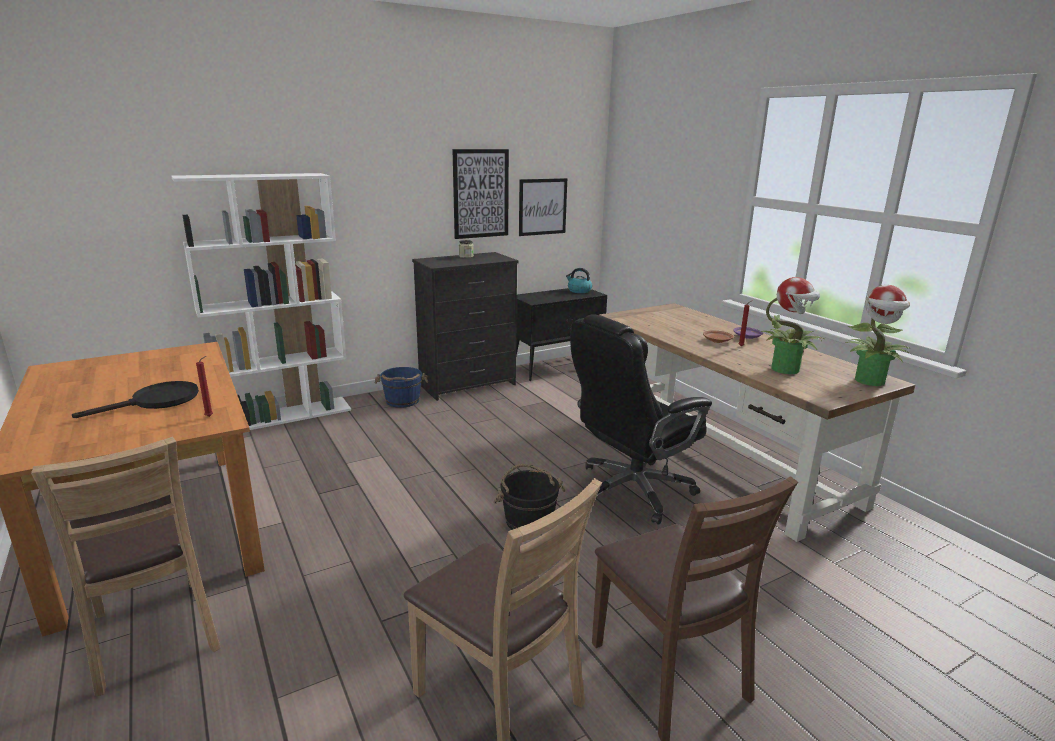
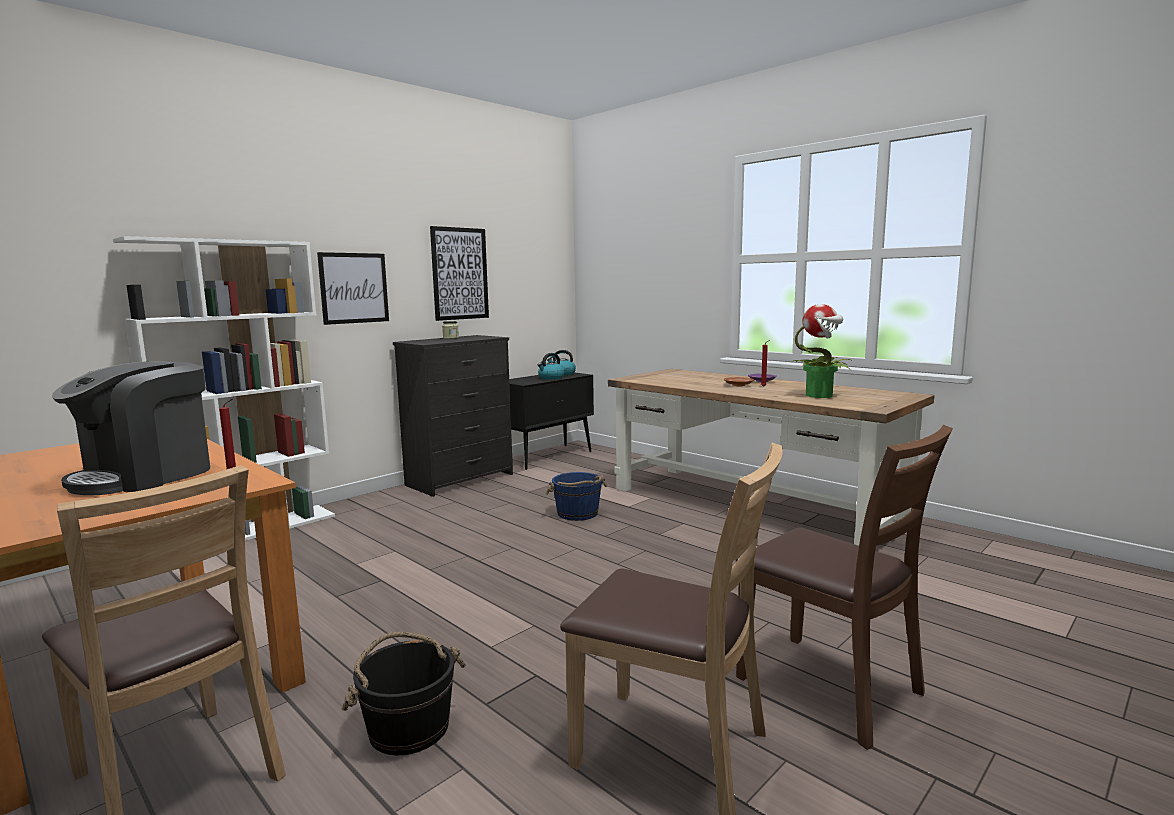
camera: 15 degrees left, 10 degrees down
black frying pan [72,381,199,418] -> coffee machine [52,361,210,495]
blue bucket [375,367,428,408] -> blue bucket moved to [545,472,607,521]
black bucket [493,464,566,530] -> black bucket moved to [342,632,466,755]
picture [519,178,567,236] -> picture moved to [317,252,389,325]
black office chair [570,314,712,525] -> none
potted plant [845,285,911,386] -> none
none -> kettle [537,353,565,380]

